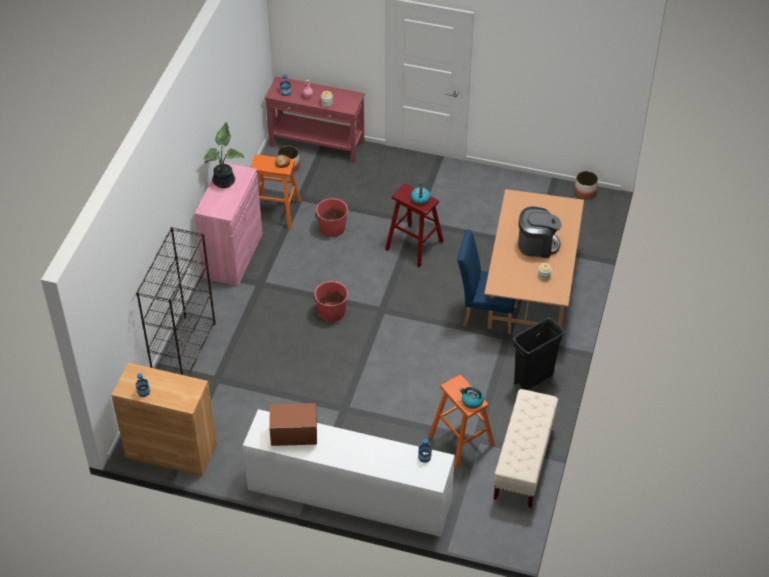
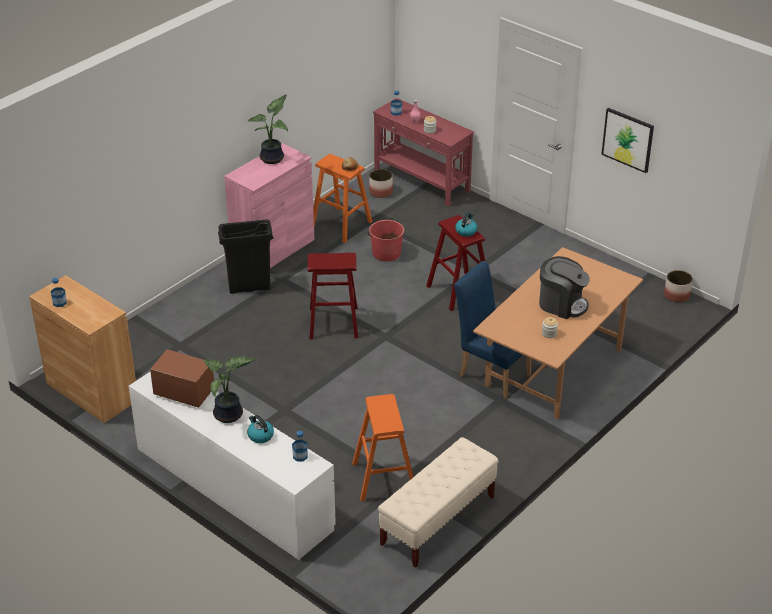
camera: 25 degrees right, 10 degrees down
black bookcase [136,227,216,376] -> none
red bucket [313,281,348,322] -> red stool [308,253,358,339]
kettle [460,387,484,409] -> kettle moved to [247,415,274,443]
black trash can [512,317,565,390] -> black trash can moved to [218,219,273,294]
none -> potted plant [204,356,258,423]
none -> picture [601,108,654,173]

